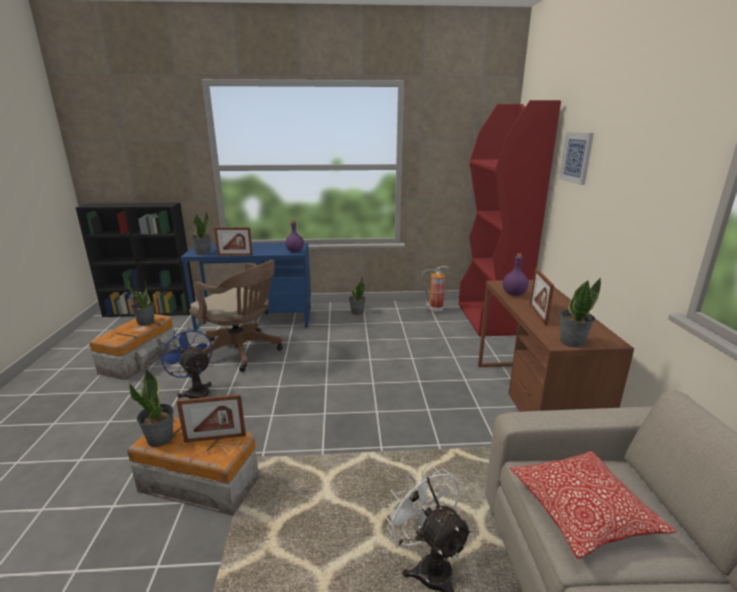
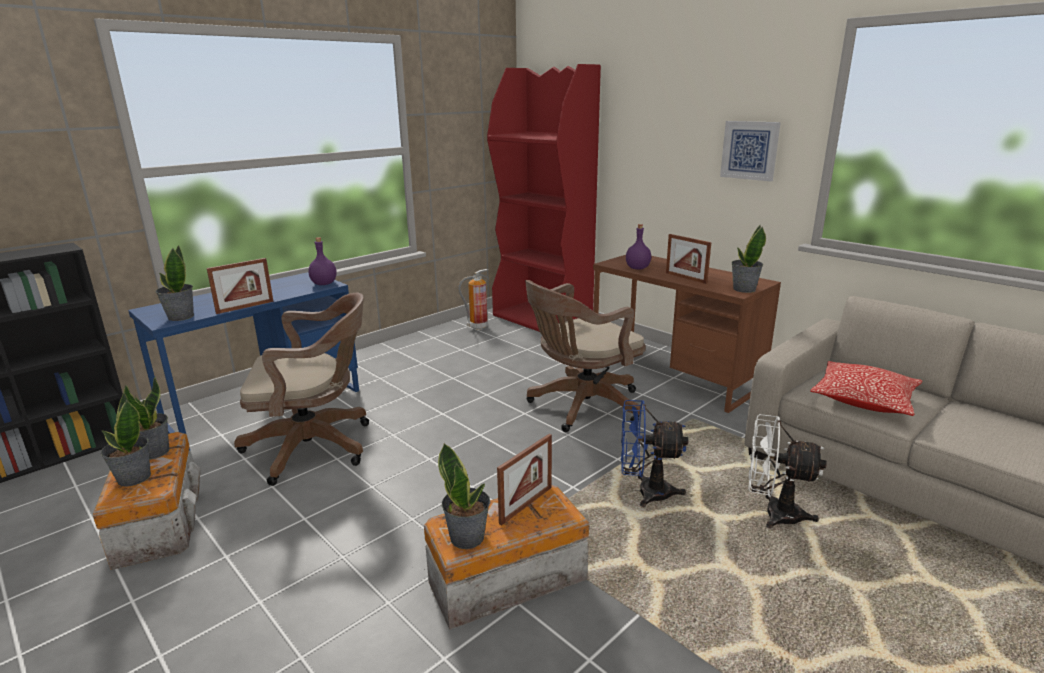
camera: 40 degrees left, 0 degrees up
blue fan [158,328,212,399] -> blue fan moved to [621,400,689,507]
potted plant [349,277,366,315] -> potted plant moved to [100,393,151,487]
picture [559,132,594,185] -> picture moved to [720,121,781,181]
none -> brown office chair [525,280,646,432]

